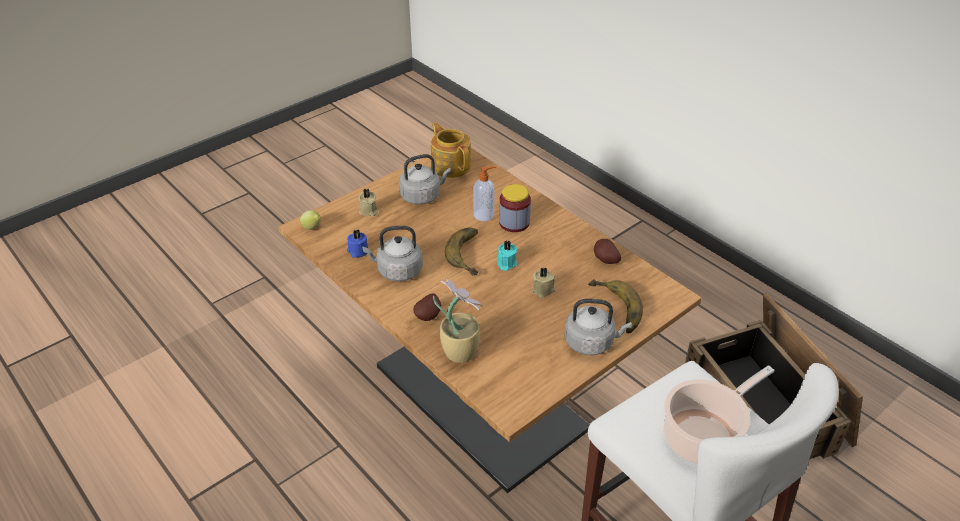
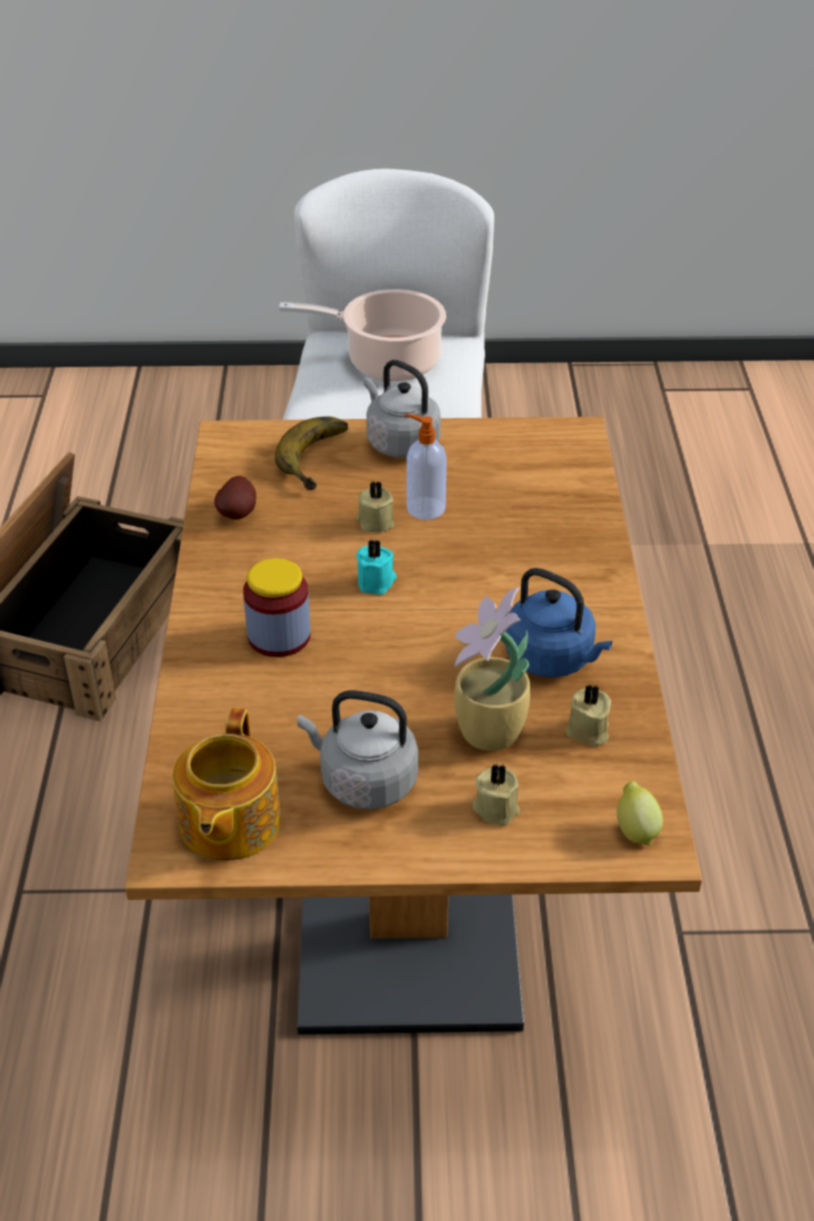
camera: 140 degrees left, 0 degrees up
blue candle [347,229,368,258] -> beige candle [566,684,611,747]
grey kettle [363,226,423,282] -> blue kettle [506,568,612,677]
potato [413,293,441,321] -> none
potted plant [433,279,483,363] -> potted plant moved to [454,587,530,751]
banana [445,228,478,275] -> none
soap dispenser [473,166,496,221] -> soap dispenser moved to [405,414,447,520]

